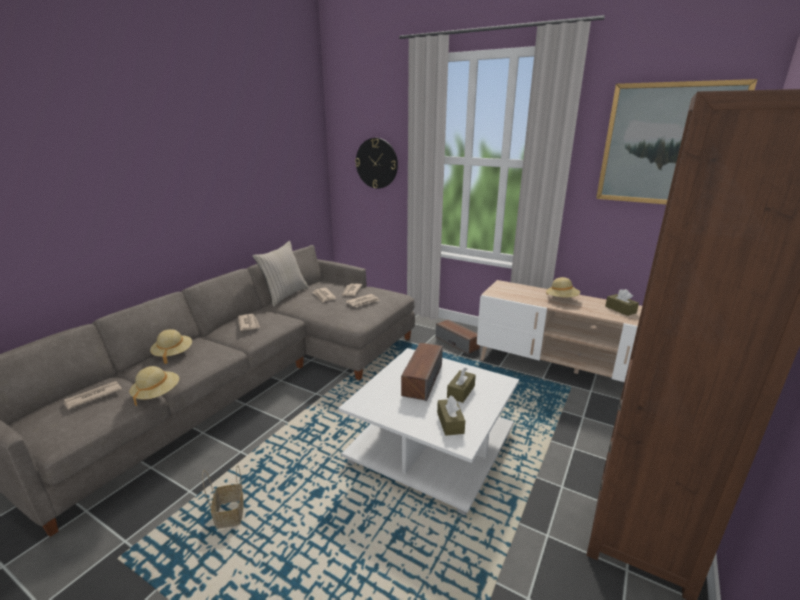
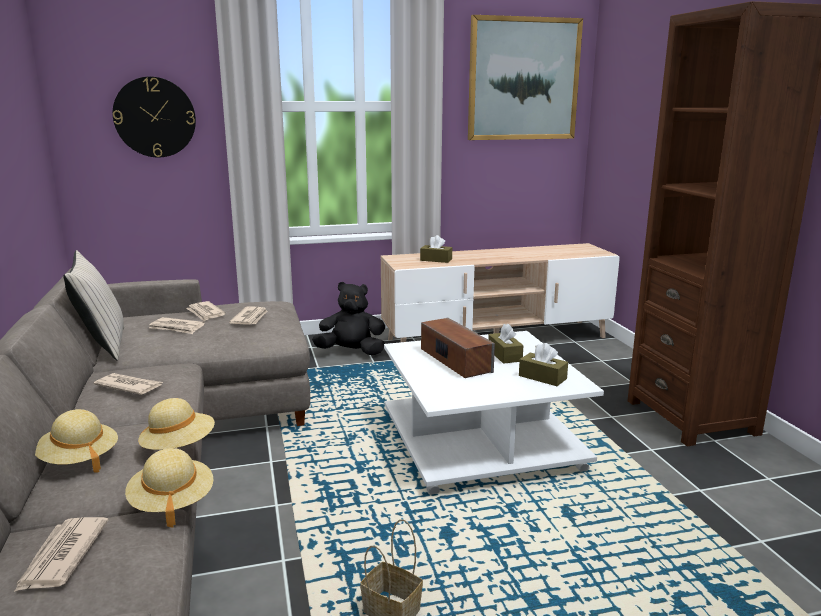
camera: 45 degrees left, 5 degrees down
speaker [436,320,480,354] -> black plush toy [312,282,385,355]
beige hat [546,277,580,297] -> beige hat moved to [138,398,215,450]
brown tissue box [605,289,639,316] -> brown tissue box moved to [420,235,452,263]

